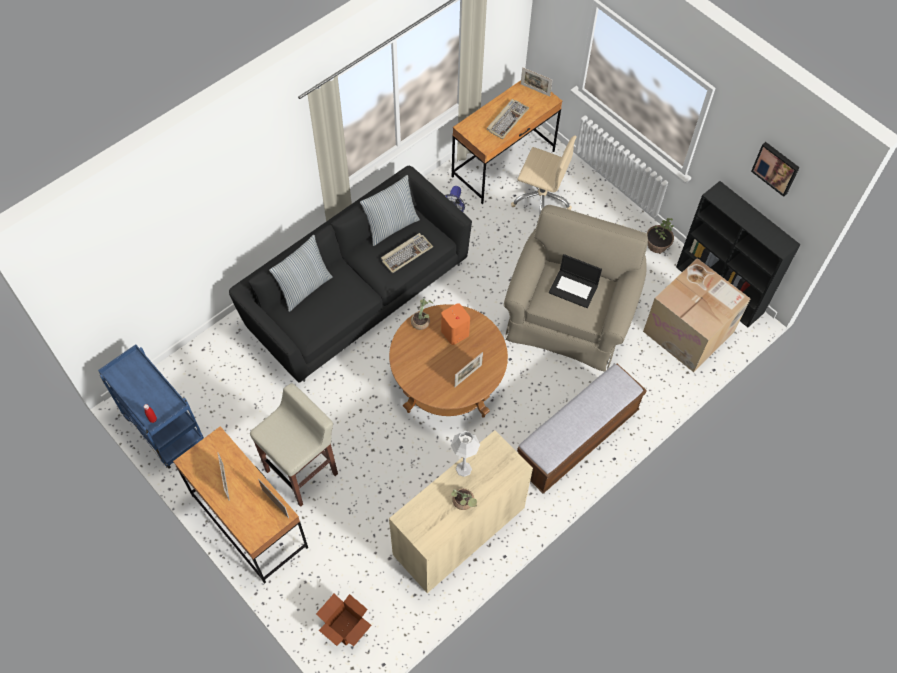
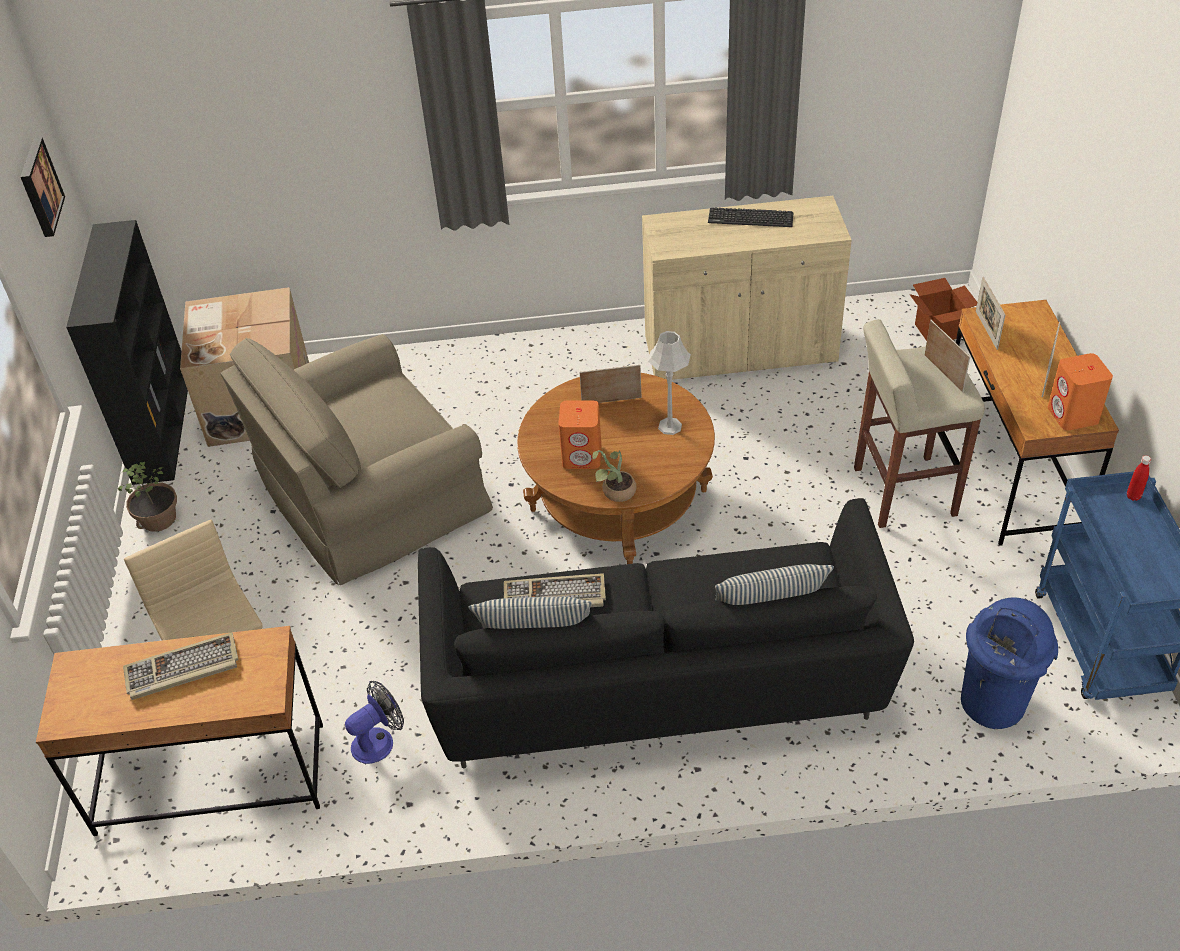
camera: 140 degrees left, 15 degrees down
grey table lamp [451,431,480,477] -> grey table lamp moved to [648,331,691,435]
potted plant [451,488,477,510] -> keyboard [708,208,793,227]
bench [517,364,647,494] -> none
picture frame [521,67,552,96] -> picture frame moved to [925,320,970,392]
laptop [549,254,602,308] -> none
none -> blue trash can [961,598,1058,729]
none -> orange speaker [1048,353,1113,431]

